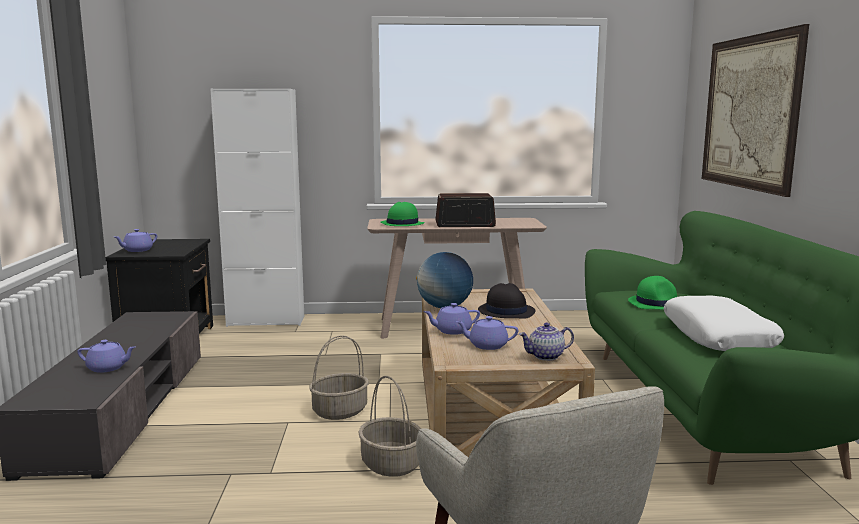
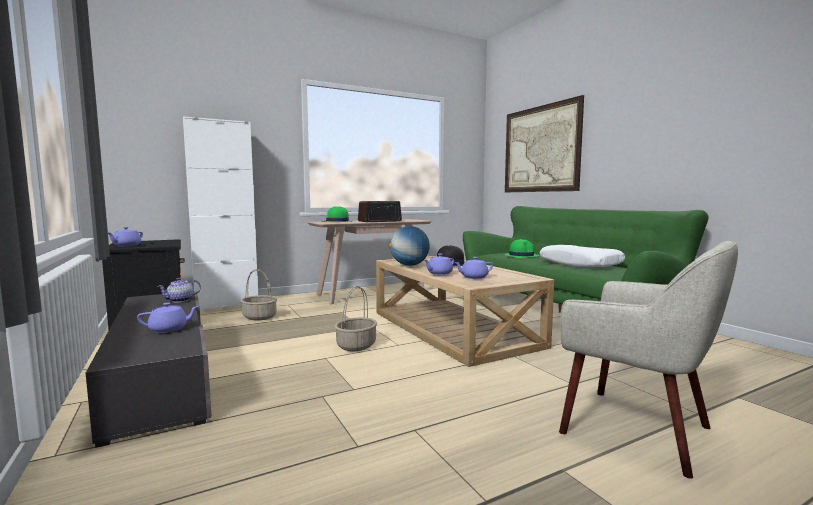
camera: 25 degrees left, 5 degrees down
basket [358,376,421,477] -> basket moved to [241,269,277,321]
teapot [519,323,574,361] -> teapot moved to [157,278,201,302]

